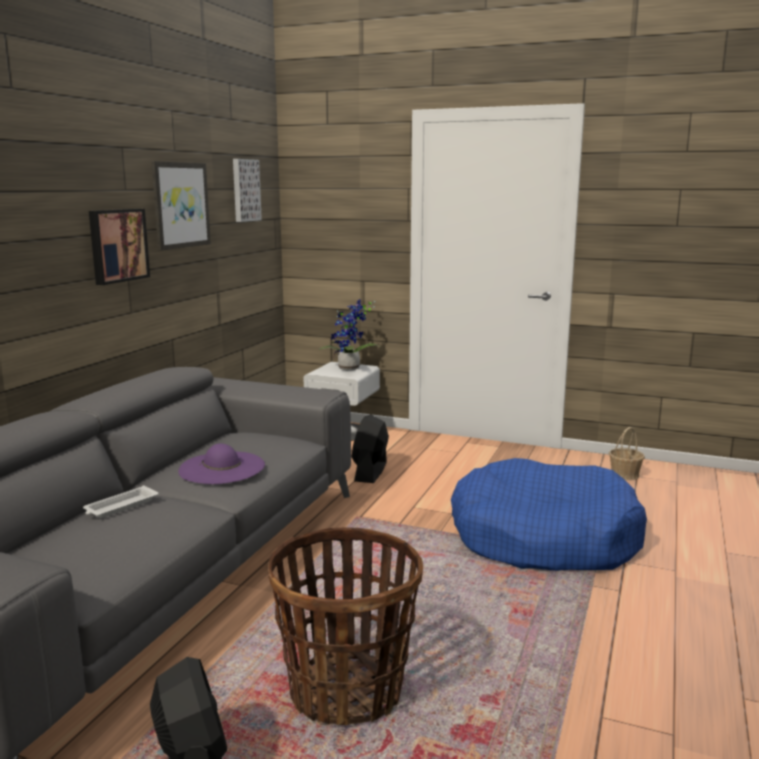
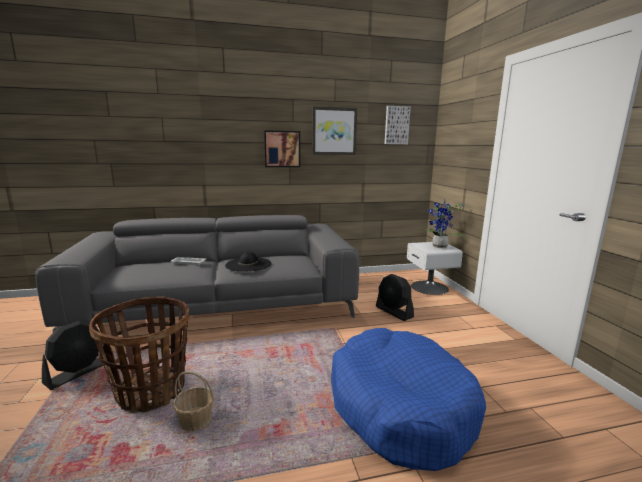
camera: 55 degrees right, 0 degrees up
purple hat [178,444,265,484] -> black hat [225,251,271,272]
black fan [351,414,389,483] -> black fan turned 105 degrees counterclockwise [376,274,414,321]
basket [609,427,645,480] -> basket moved to [173,371,214,431]

